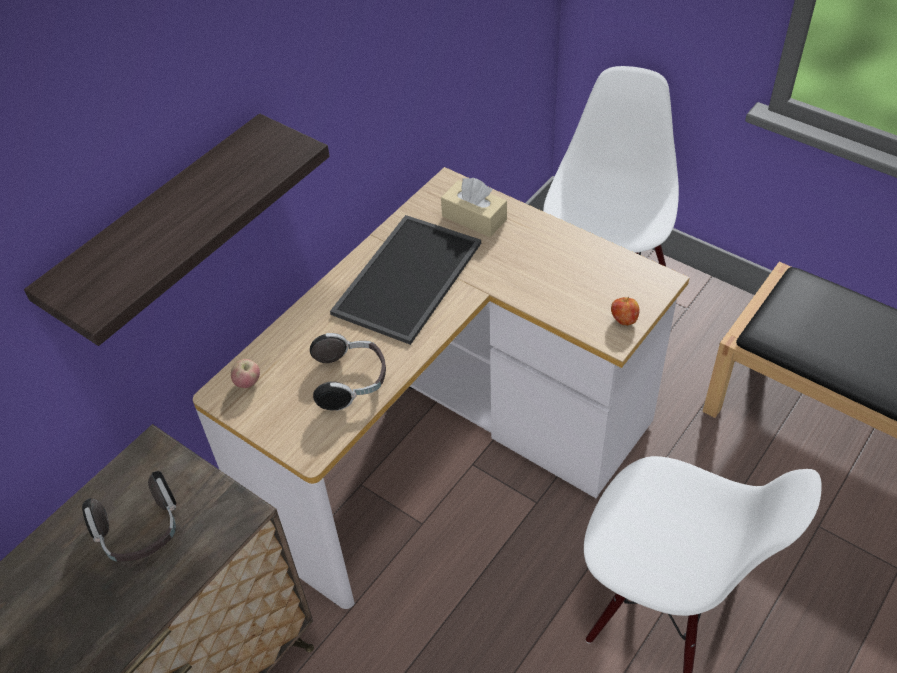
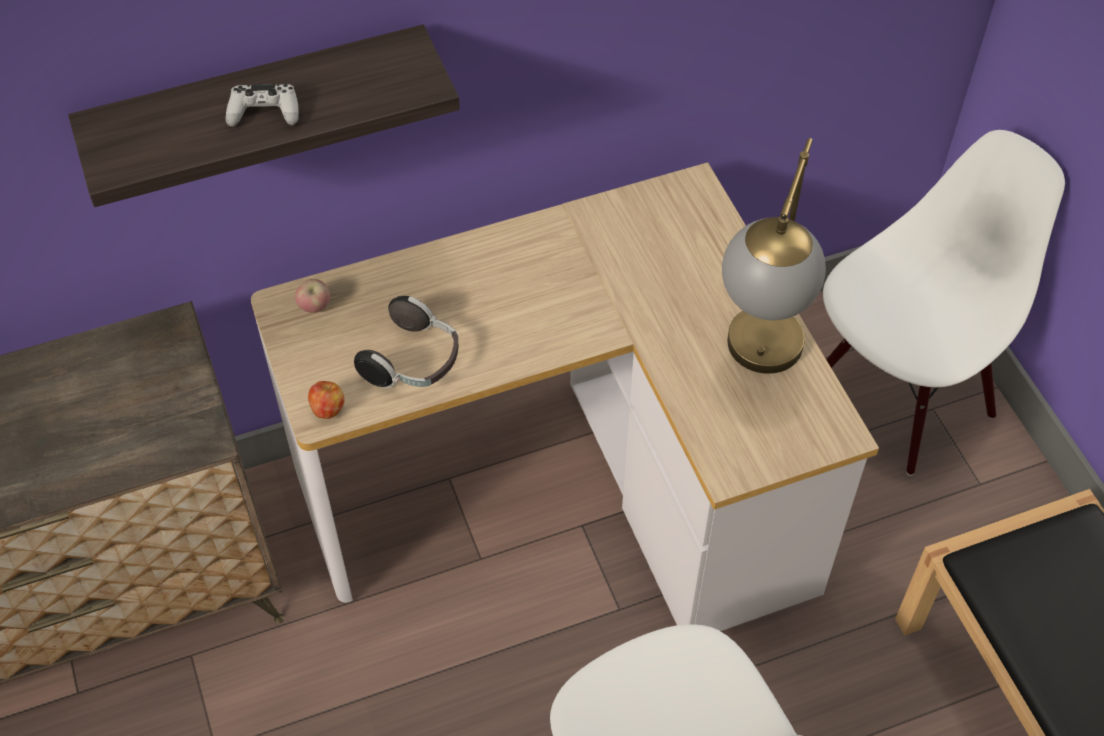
camera: 30 degrees right, 5 degrees up
headphones [82,471,177,562] -> none
tray [330,215,481,345] -> none
beige tissue box [441,178,507,237] -> none
apple [611,296,640,325] -> apple moved to [308,381,345,419]
none -> white game controller [226,84,299,127]
none -> table lamp [722,138,826,374]

